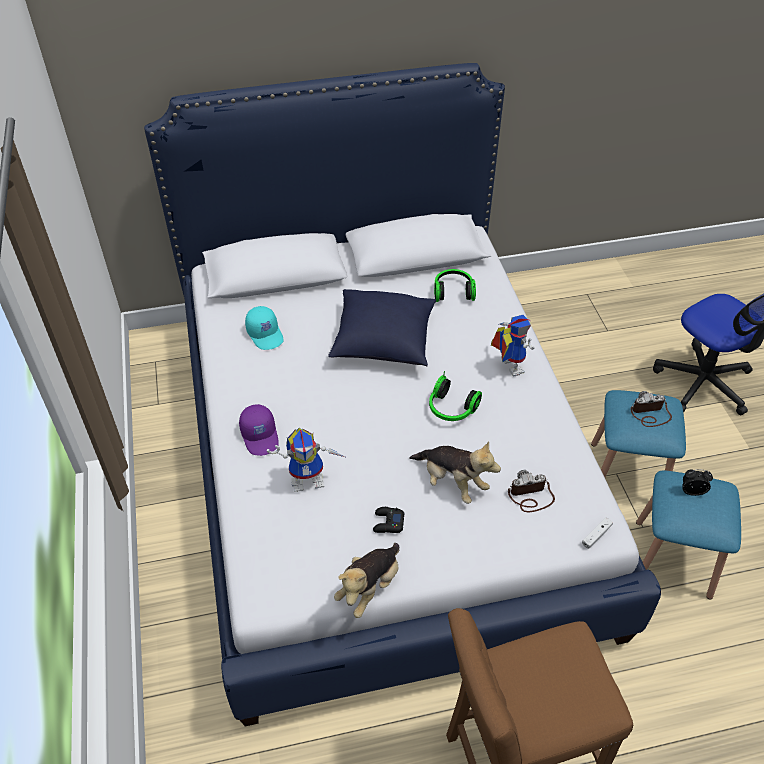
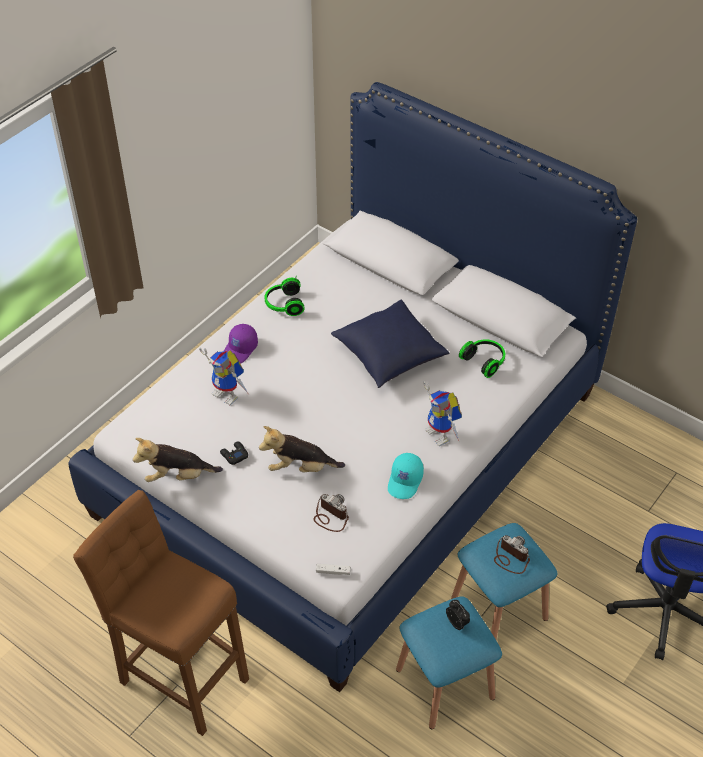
camera: 50 degrees right, 0 degrees up
turquoise cap [245,306,284,350] -> turquoise cap moved to [388,453,424,499]
plush toy [409,441,501,504] -> plush toy turned 90 degrees clockwise [259,426,345,473]
headphones [429,371,482,421] -> headphones moved to [265,275,305,316]
toy robot [491,315,535,377] -> toy robot turned 120 degrees clockwise [423,381,462,446]

